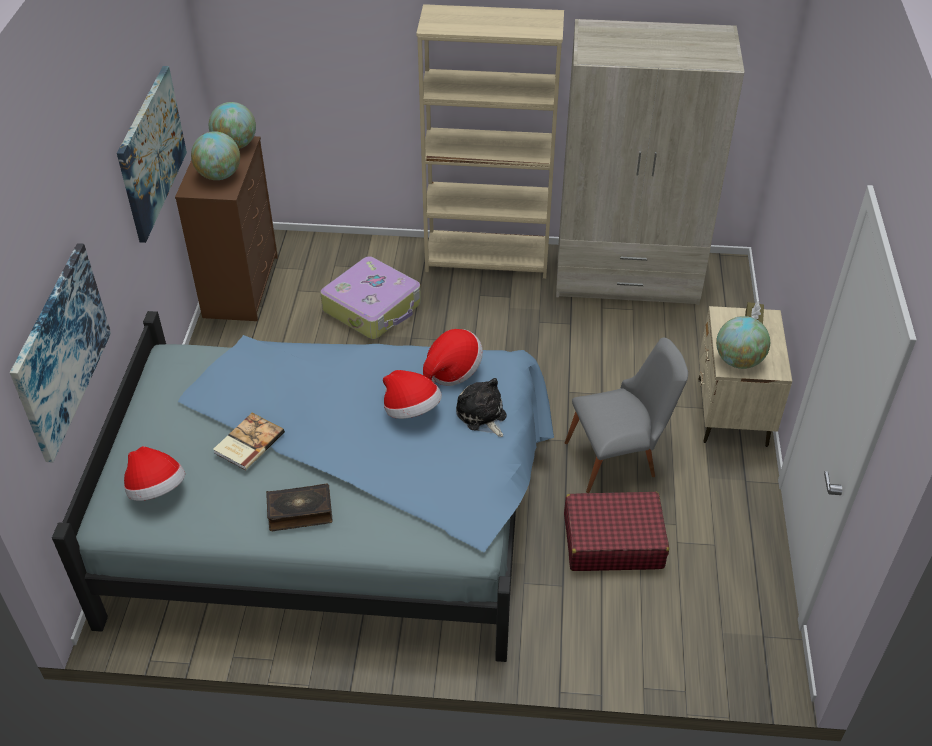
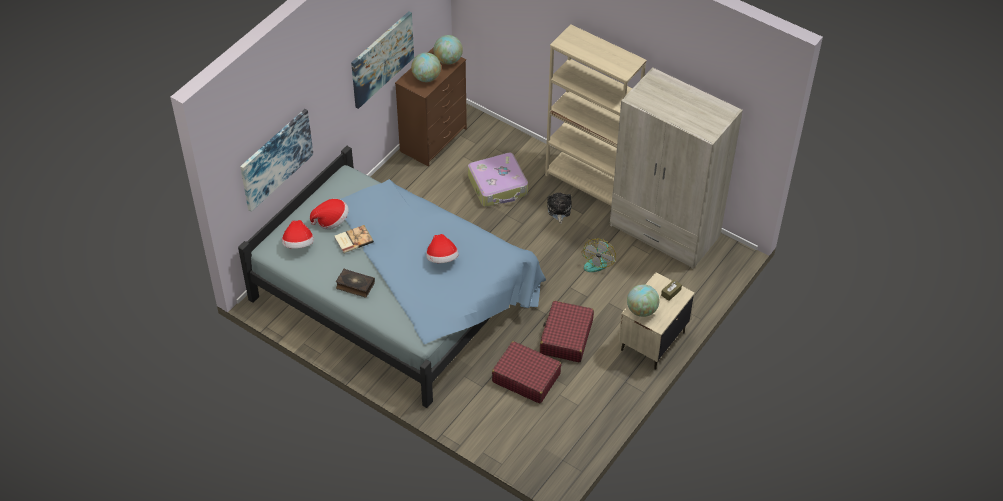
camera: 30 degrees right, 5 degrees up
hat [423,329,483,386] -> hat moved to [310,199,349,229]
plush toy [456,378,507,437] -> plush toy moved to [547,193,572,224]
grey chair [565,338,688,493] -> red suitcase [540,301,594,362]
none -> fan [581,239,616,272]

